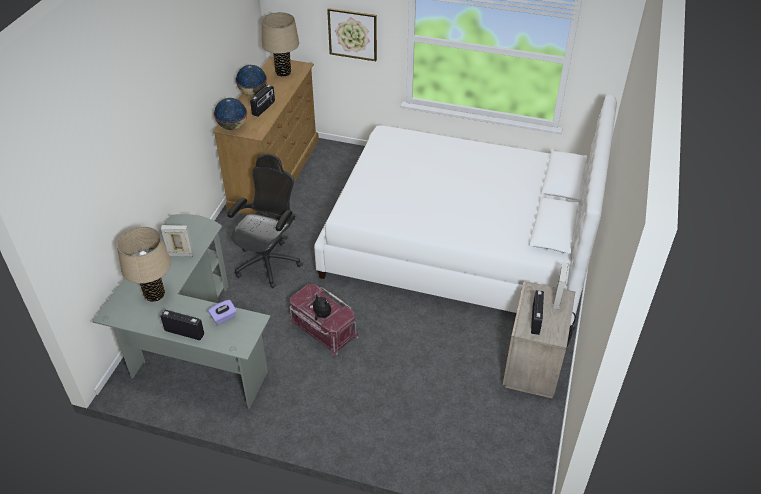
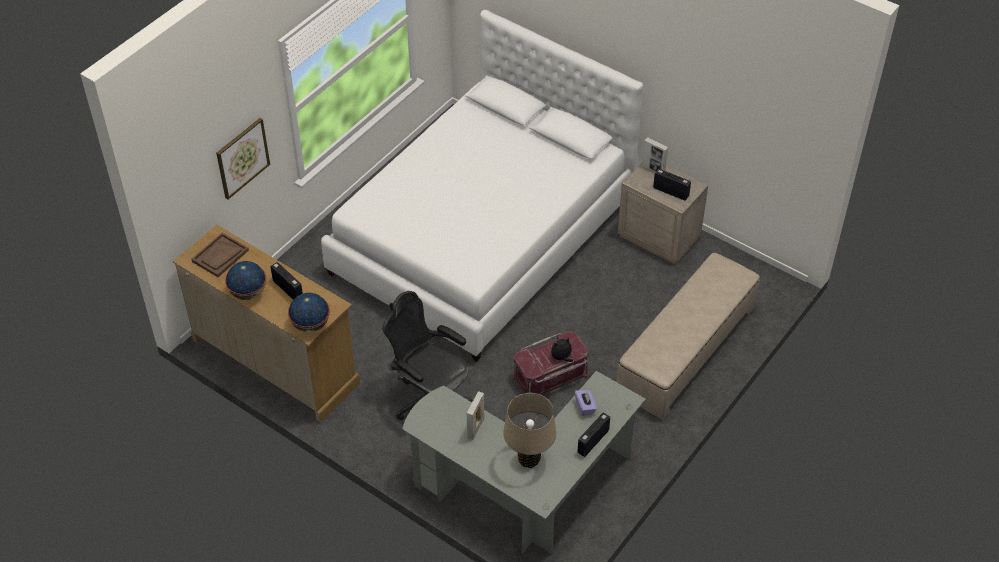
camera: 70 degrees left, 5 degrees up
beige table lamp [262,12,299,77] -> brown tray [191,232,249,277]
none -> beige bench [617,253,760,420]

